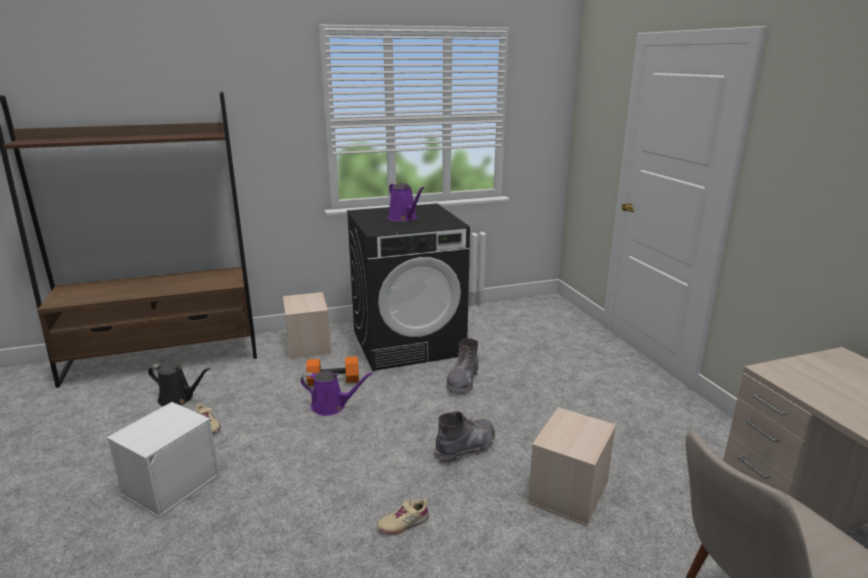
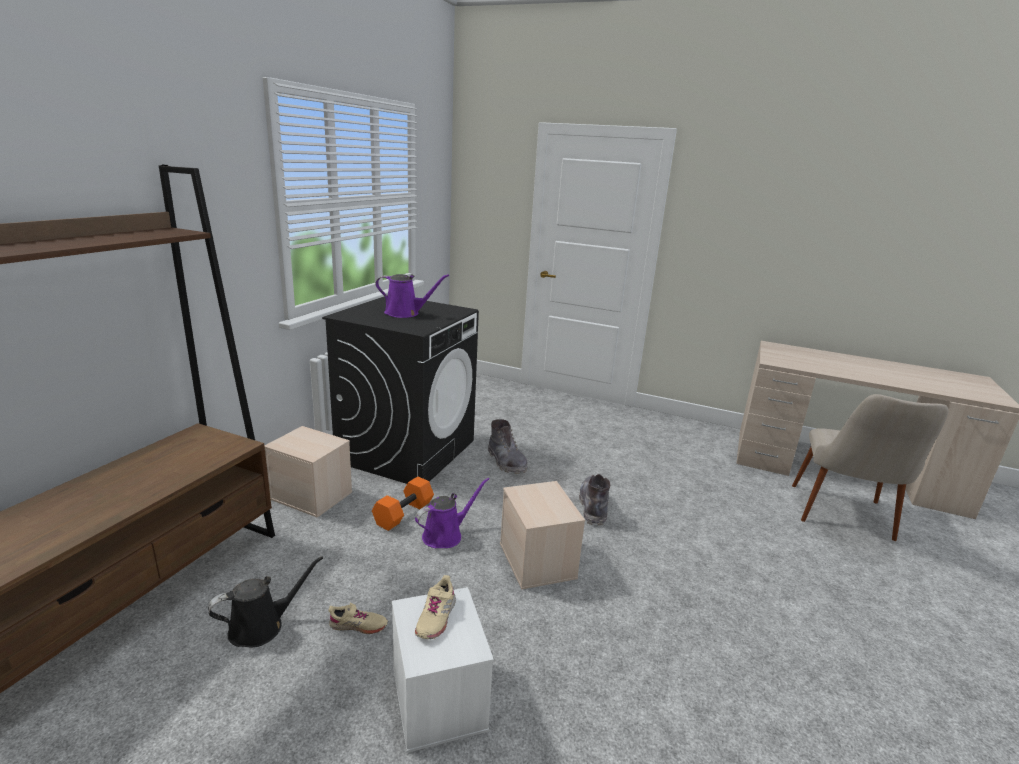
camera: 50 degrees left, 0 degrees up
beige shoe [377,498,429,535] -> beige shoe moved to [415,575,456,639]
beige storage box [528,407,616,526] -> beige storage box moved to [500,481,585,589]

